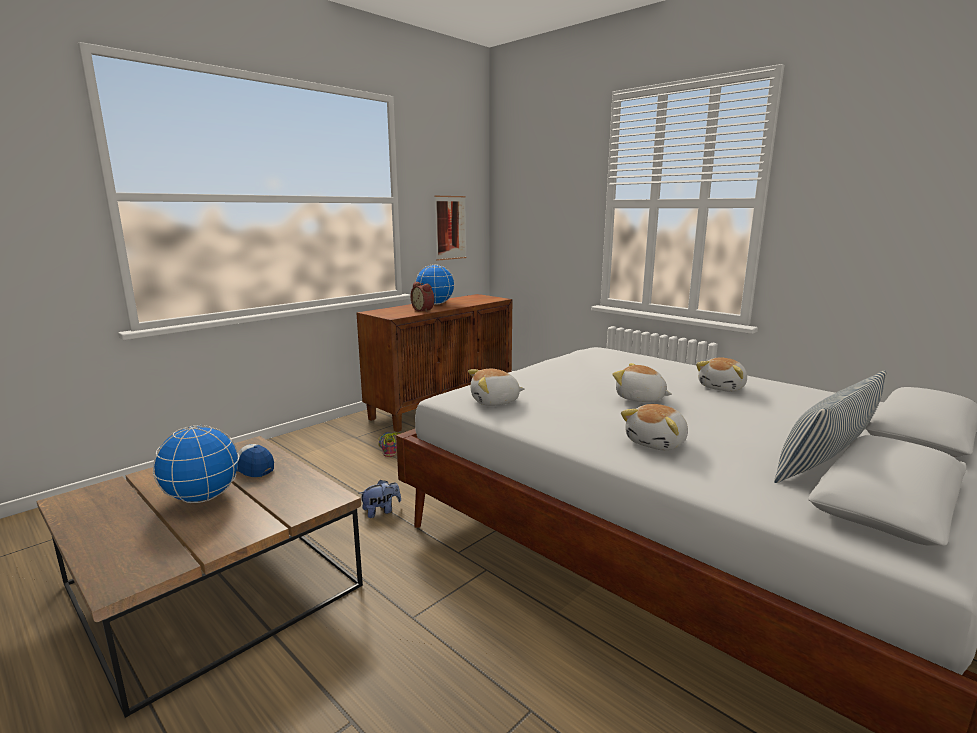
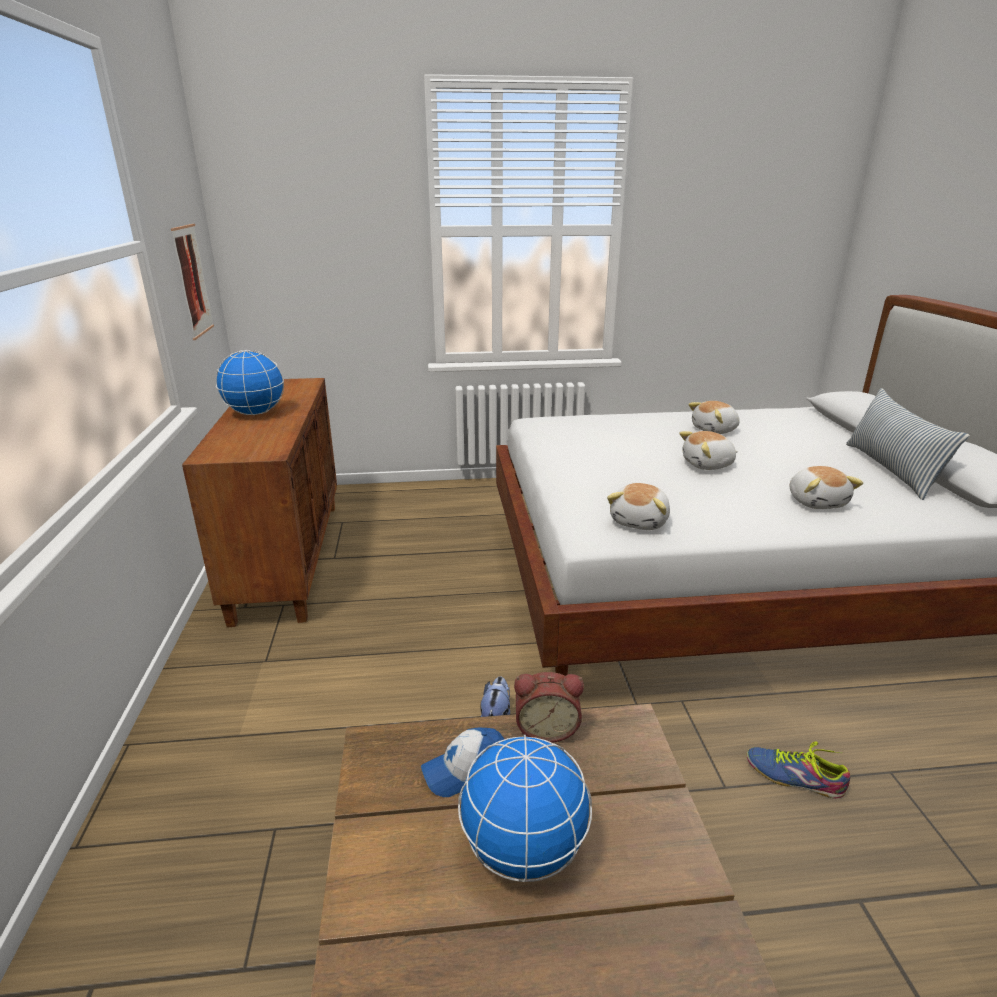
camera: 50 degrees left, 10 degrees up
shoe [378,432,400,457] -> shoe moved to [747,742,850,798]
alarm clock [411,282,434,312] -> alarm clock moved to [514,672,584,743]
plush toy [696,357,747,391] -> plush toy turned 75 degrees clockwise [688,401,740,434]

